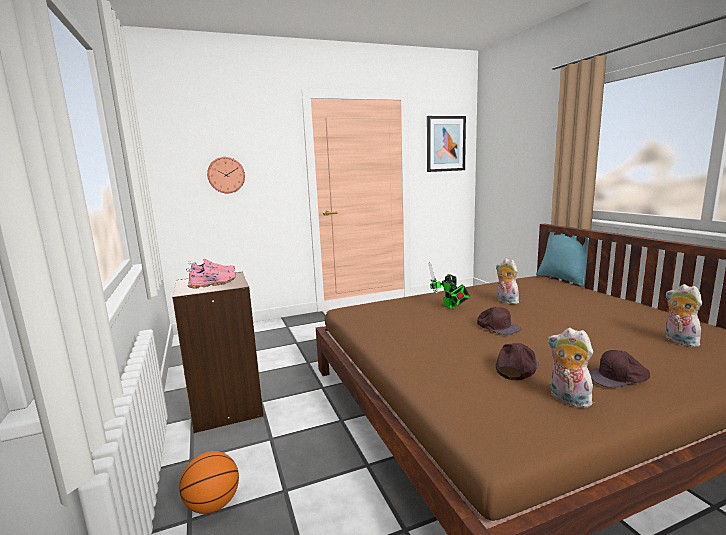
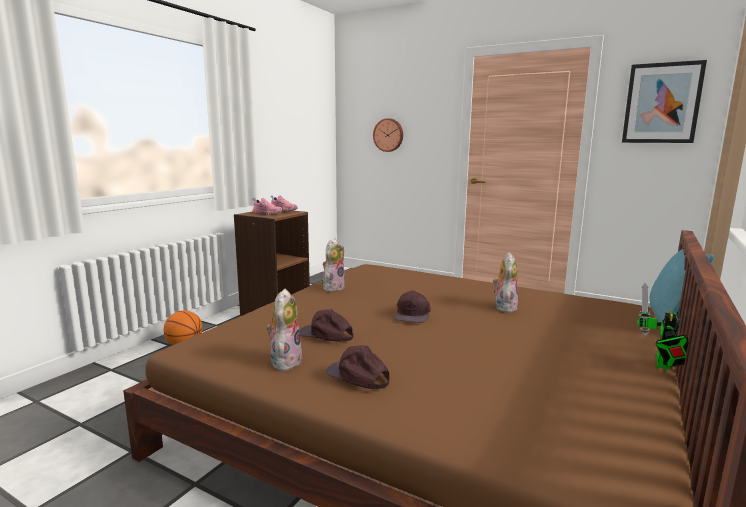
camera: 50 degrees right, 0 degrees up
toy robot [429,262,470,309] -> toy robot moved to [637,283,689,370]
brown cap [496,343,539,380] -> brown cap turned 150 degrees counterclockwise [300,309,353,342]
plush toy [665,284,704,347] -> plush toy moved to [323,239,345,292]

